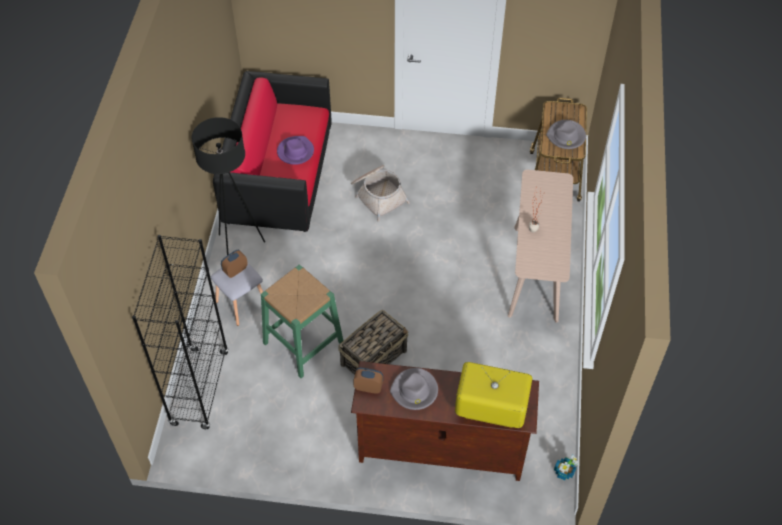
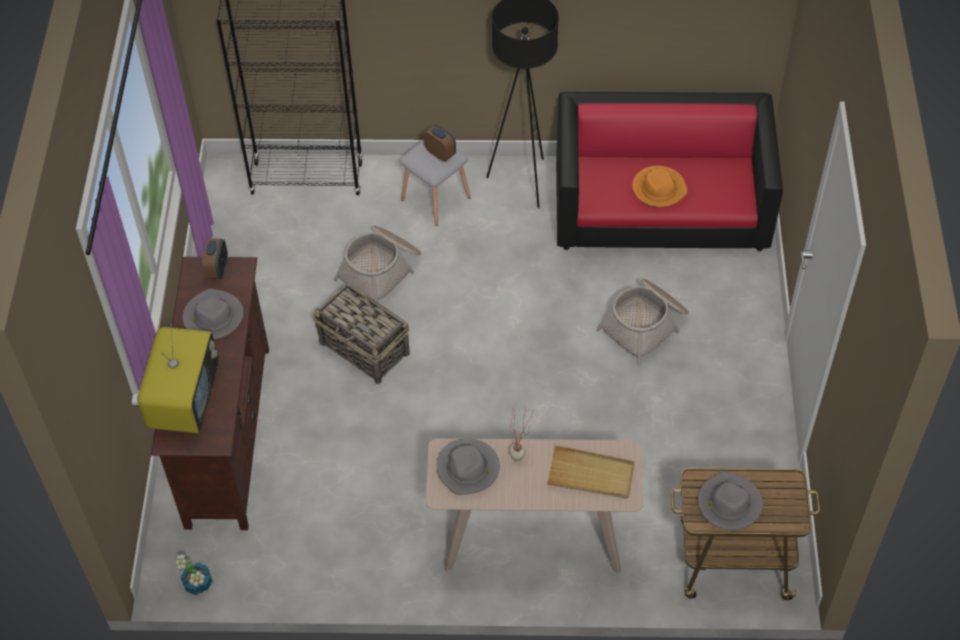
camera: 85 degrees right, 0 degrees up
green stool [261,265,344,378] -> basket [334,225,421,302]
purple hat [277,136,314,165] -> orange hat [632,166,688,207]
none -> grey hat [437,439,500,495]
none -> beige tray [547,445,634,499]

